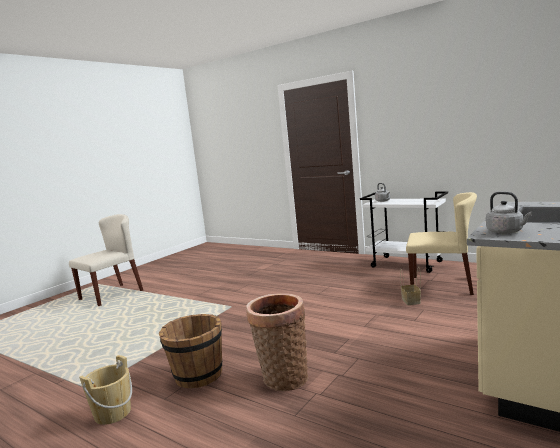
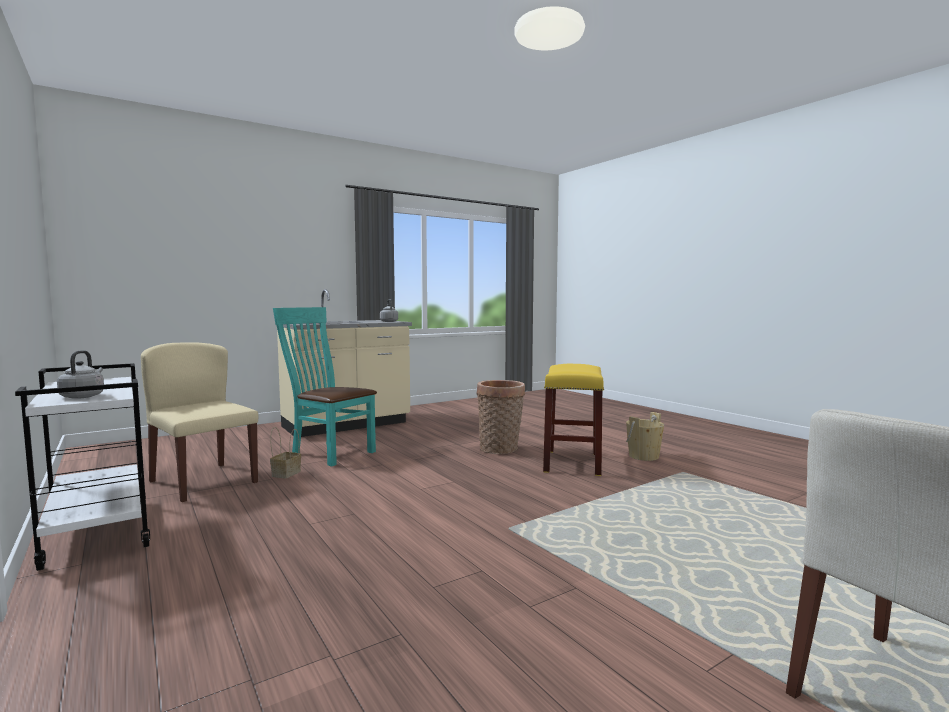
camera: 160 degrees left, 5 degrees down
brown bucket [159,314,222,388] -> yellow stool [543,364,604,476]
none -> turquoise chair [273,307,377,466]

